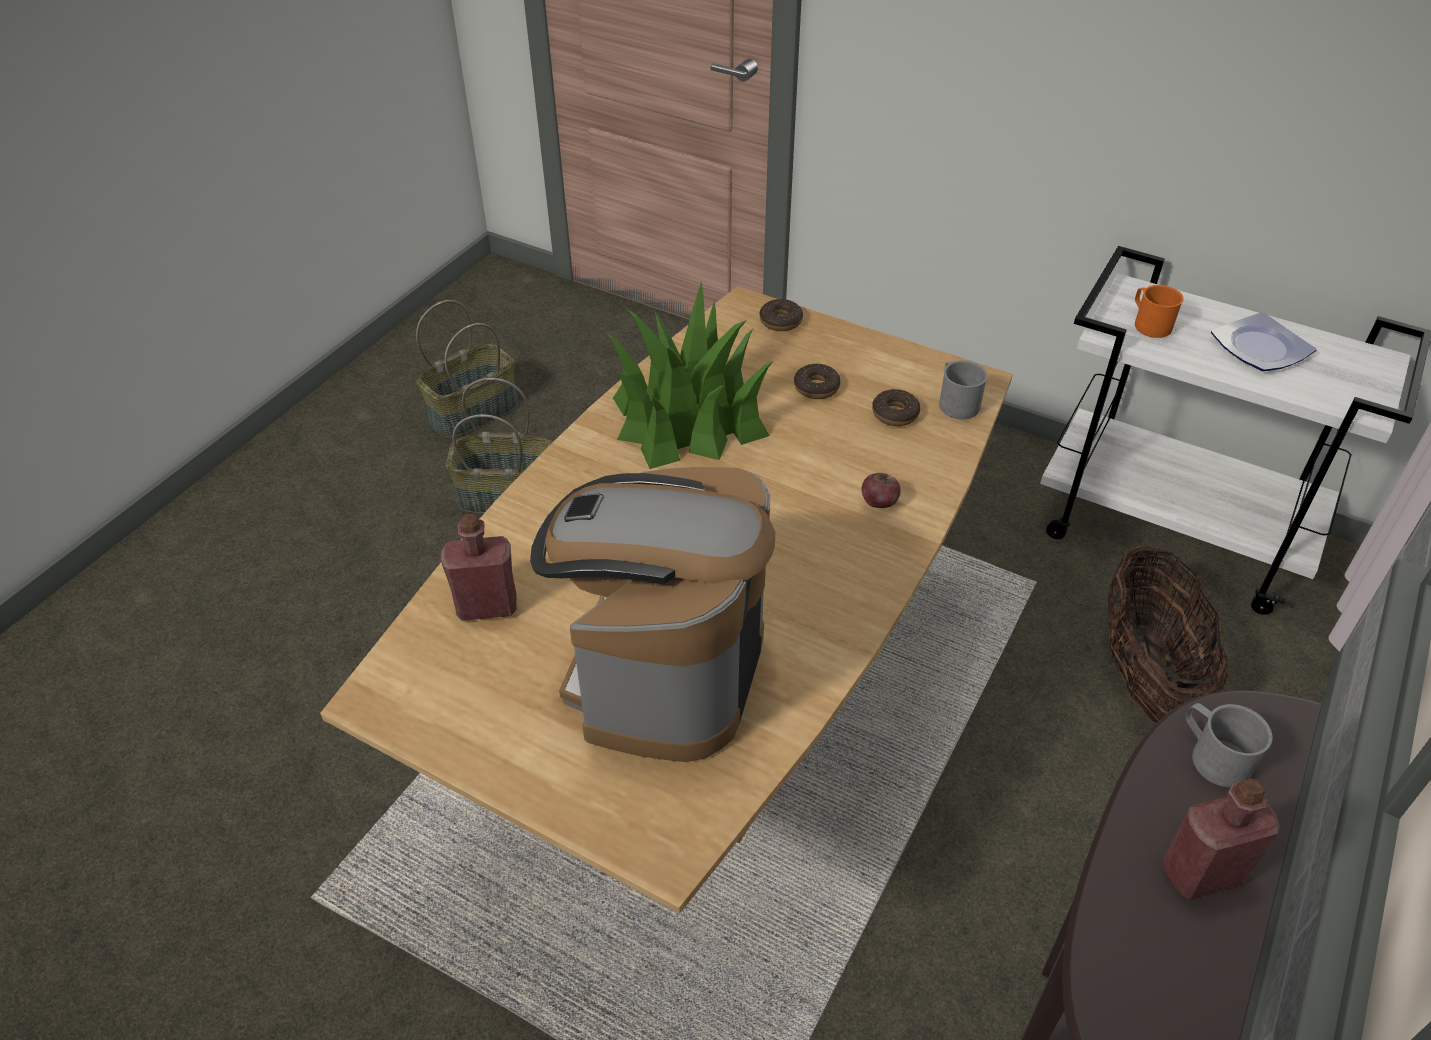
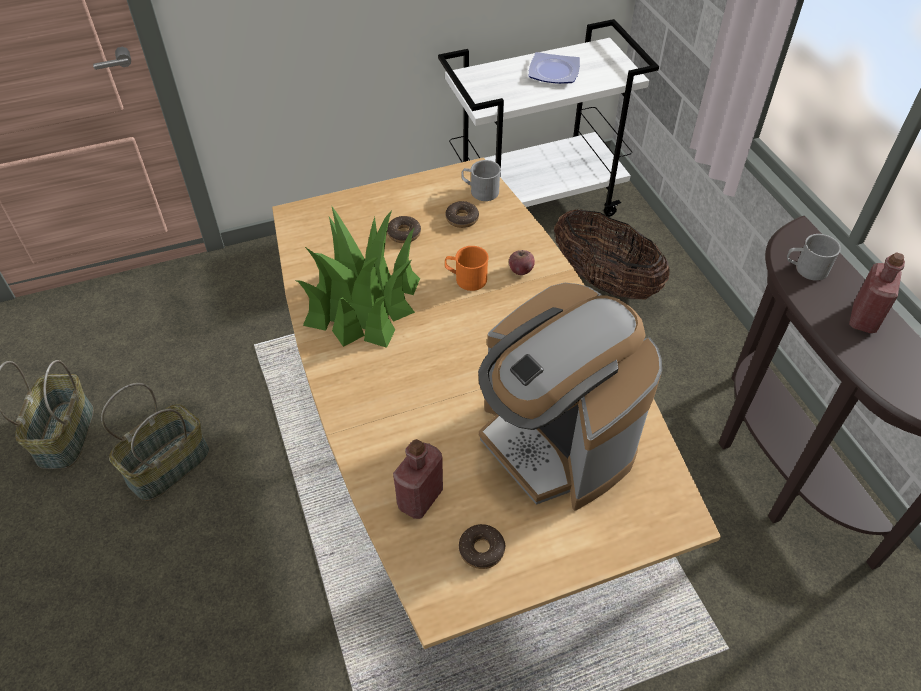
camera: 50 degrees left, 5 degrees up
donut [759,298,803,331] -> donut moved to [459,524,505,569]
orange mug [1135,285,1184,338] -> orange mug moved to [445,246,489,291]

